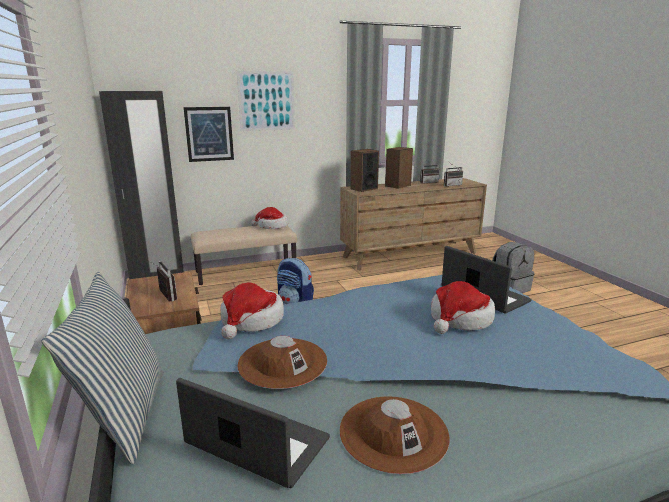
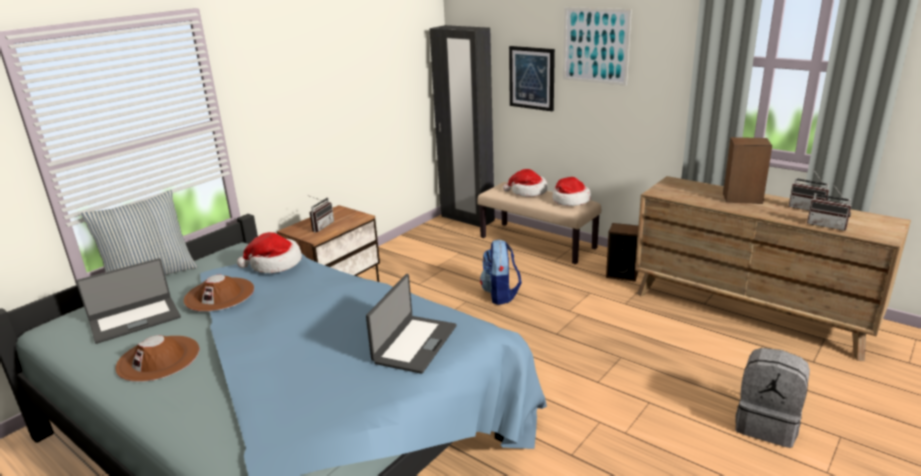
camera: 60 degrees right, 5 degrees up
laptop [176,378,330,488] -> laptop turned 60 degrees clockwise [76,258,181,344]
speaker [350,149,379,192] -> speaker moved to [606,223,638,282]
hat [431,281,495,334] -> hat moved to [503,169,548,197]

